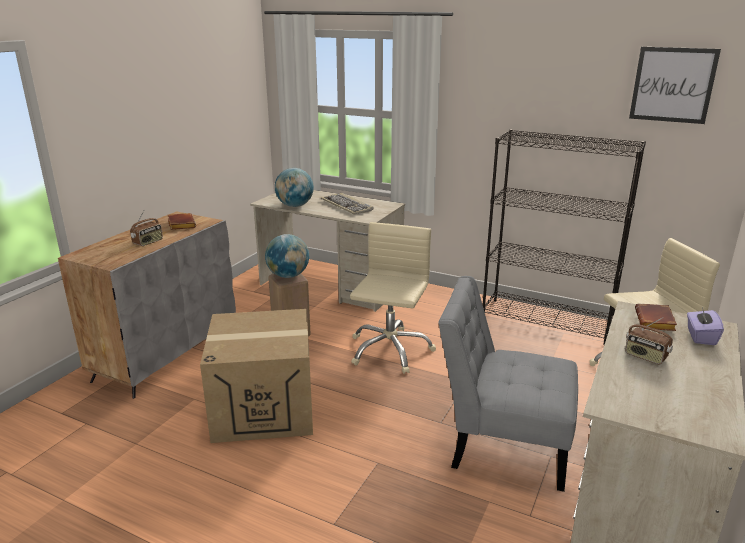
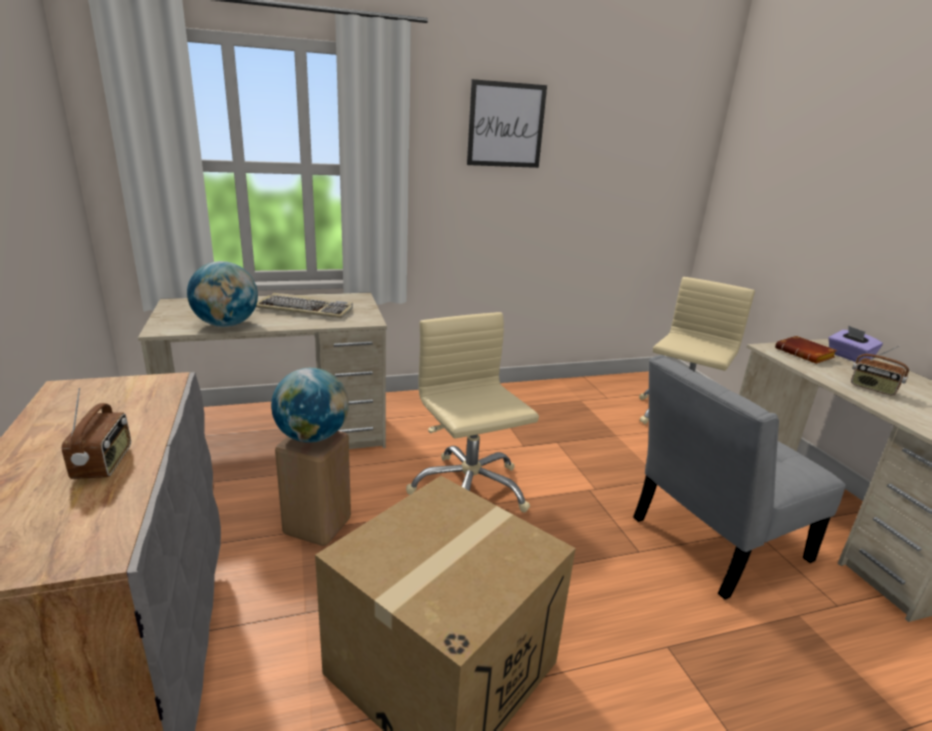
camera: 45 degrees left, 0 degrees up
brown book [168,213,196,230] -> none
black bookcase [483,129,646,345] -> none
radio [625,318,673,364] -> radio turned 45 degrees clockwise [851,346,909,396]
picture [629,47,721,124] -> picture moved to [467,79,547,168]

